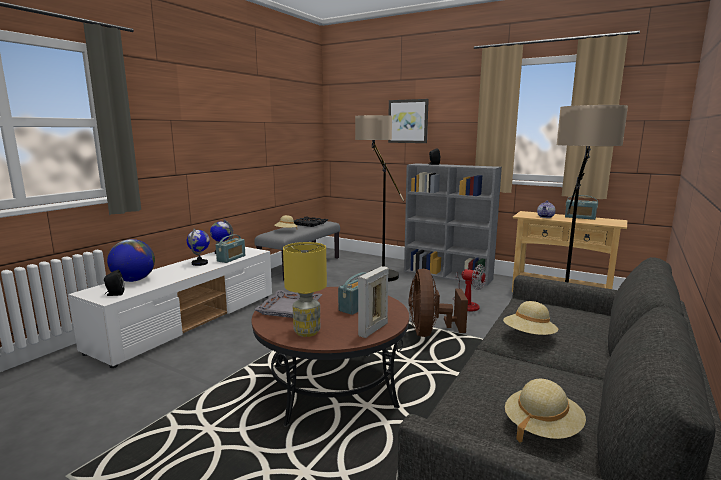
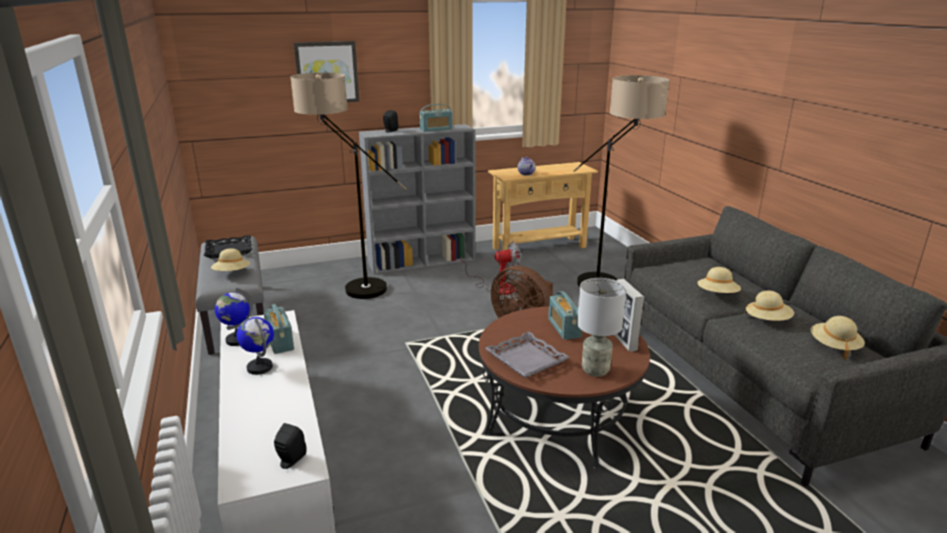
camera: 50 degrees left, 10 degrees up
globe [107,239,155,282] -> none
yellow table lamp [283,242,327,337] -> grey table lamp [577,278,626,377]
radio [565,195,598,220] -> radio moved to [419,104,453,132]
none -> beige hat [744,291,794,321]

